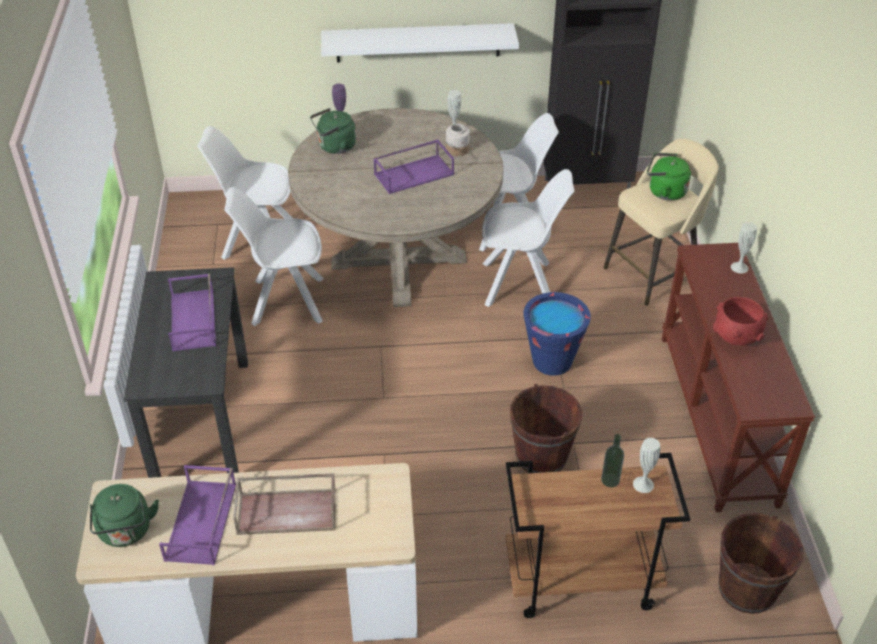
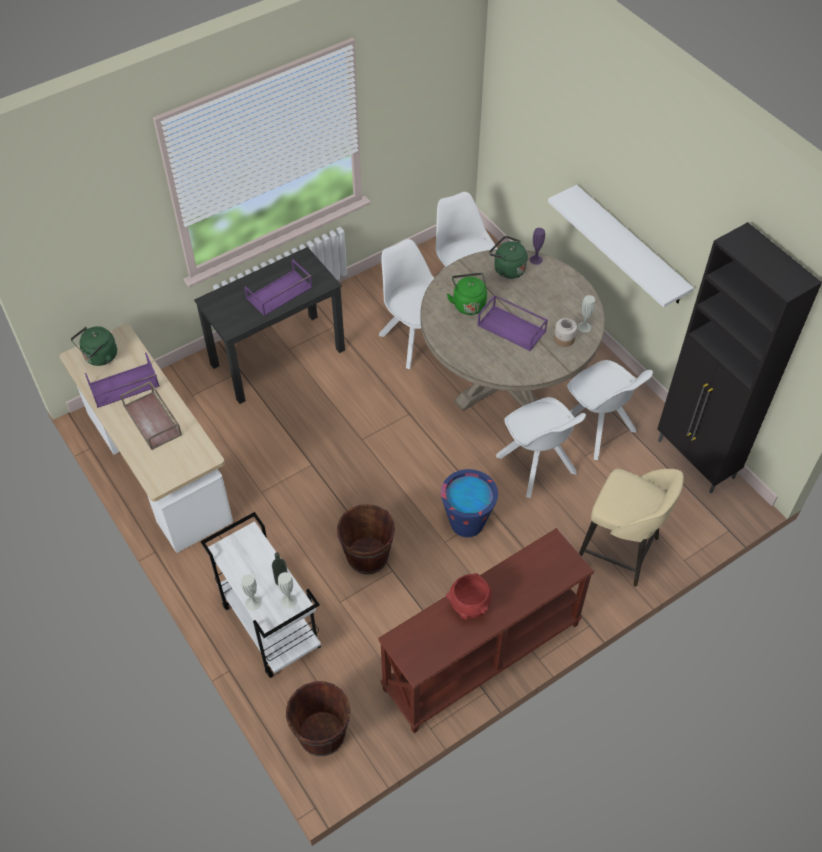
camera: 60 degrees right, 10 degrees up
brown cart [506,453,690,618] -> white cart [201,512,321,678]
green kettle [647,153,691,201] -> green kettle moved to [447,273,487,315]
white vase [731,222,757,274] -> white vase moved to [241,574,262,611]

